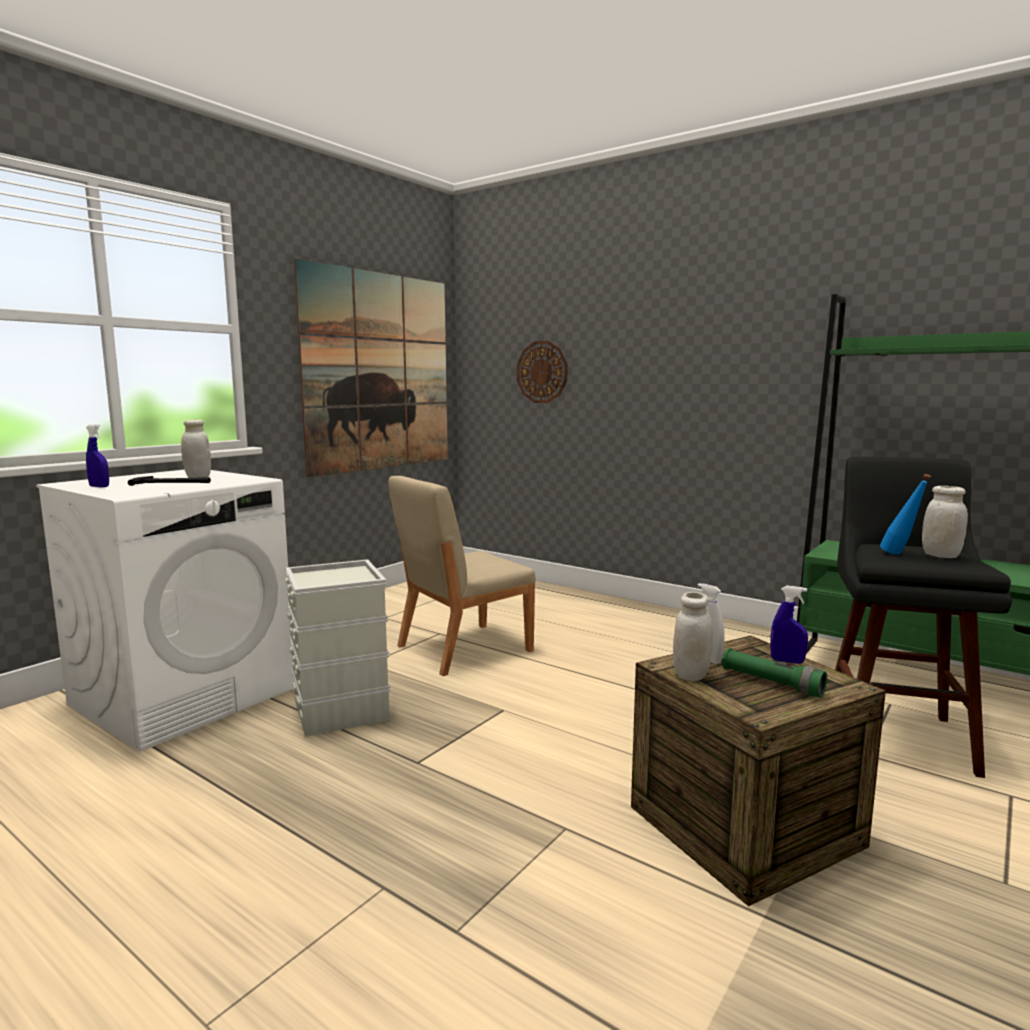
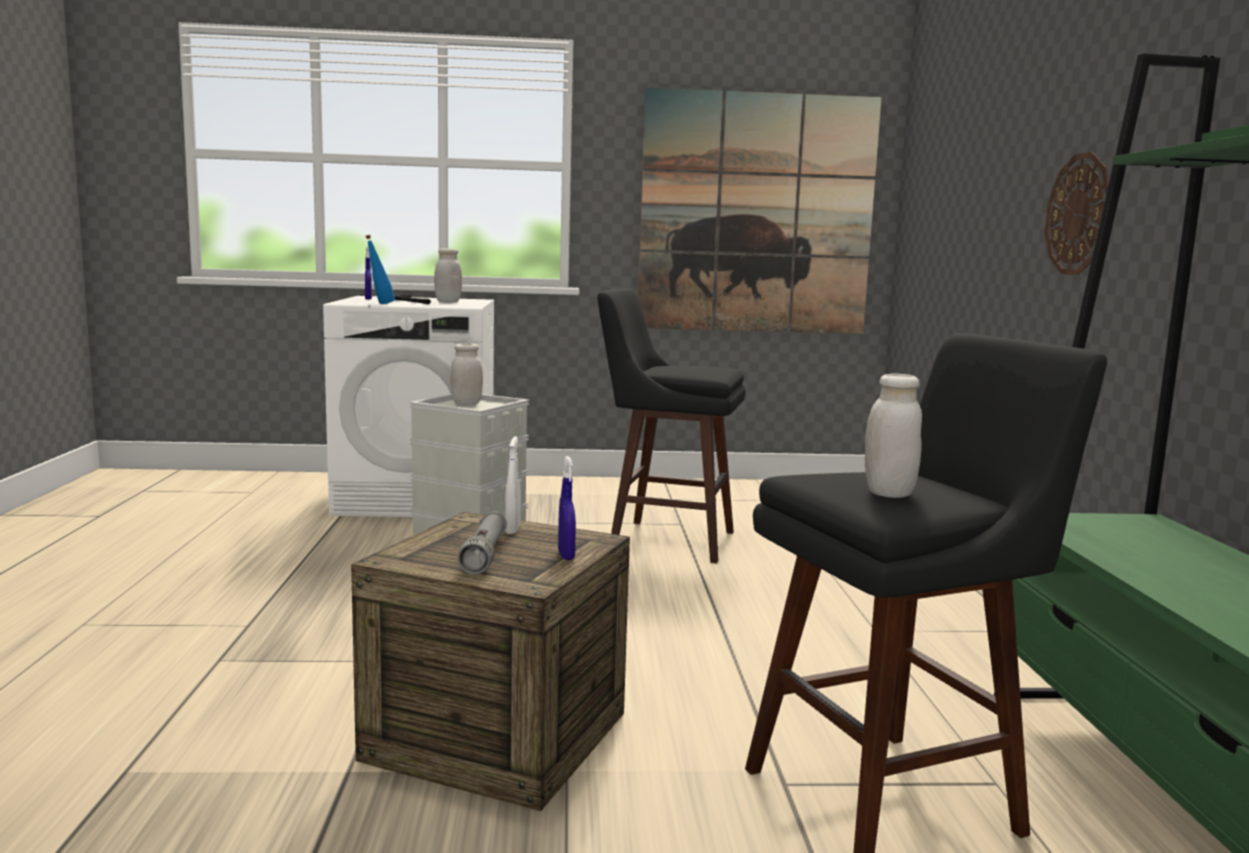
camera: 50 degrees right, 0 degrees up
beige chair [388,476,536,676] -> black stool [597,288,745,563]
wall clock [517,341,568,403] -> wall clock moved to [1045,152,1109,275]
white jar [673,592,713,681] -> white jar moved to [450,343,483,405]
green flashlight [721,648,827,697] -> grey flashlight [458,511,507,575]
blue bottle [880,474,931,555] -> blue bottle moved to [365,235,395,304]

